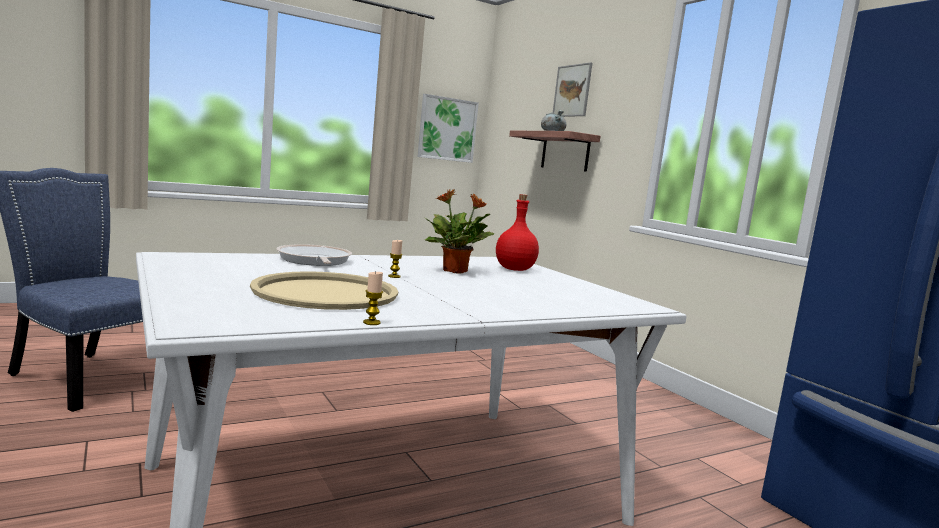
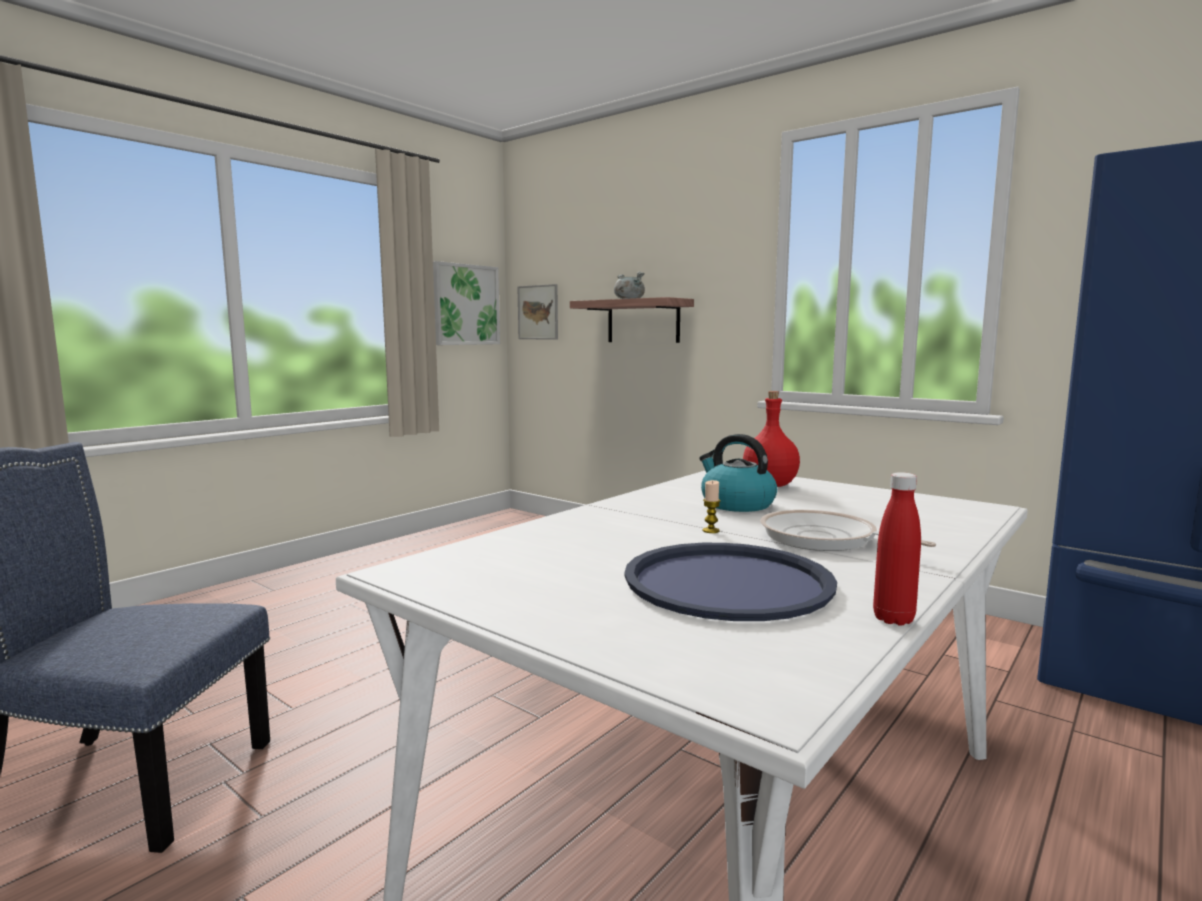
camera: 20 degrees left, 0 degrees up
beige tray [250,271,398,310] -> blue tray [624,543,837,621]
frying pan [276,244,352,266] -> frying pan moved to [760,510,936,551]
candle [363,272,383,325] -> red bottle [873,472,921,626]
potted plant [425,189,495,274] -> kettle [699,434,777,512]
picture [553,62,592,117] -> picture moved to [517,284,558,340]

